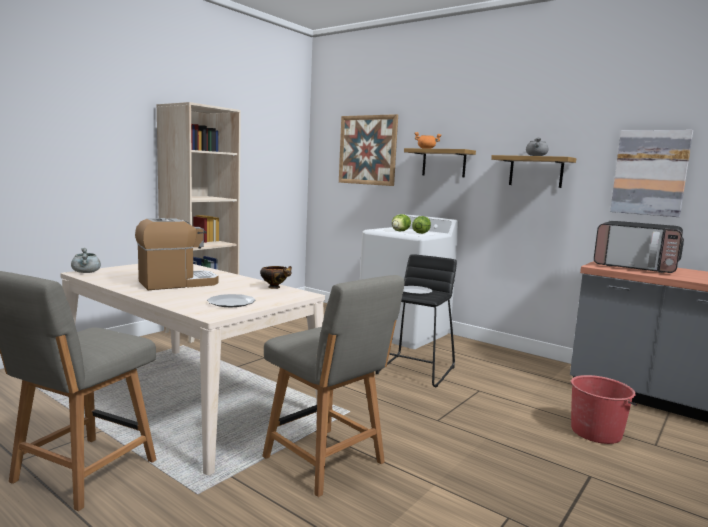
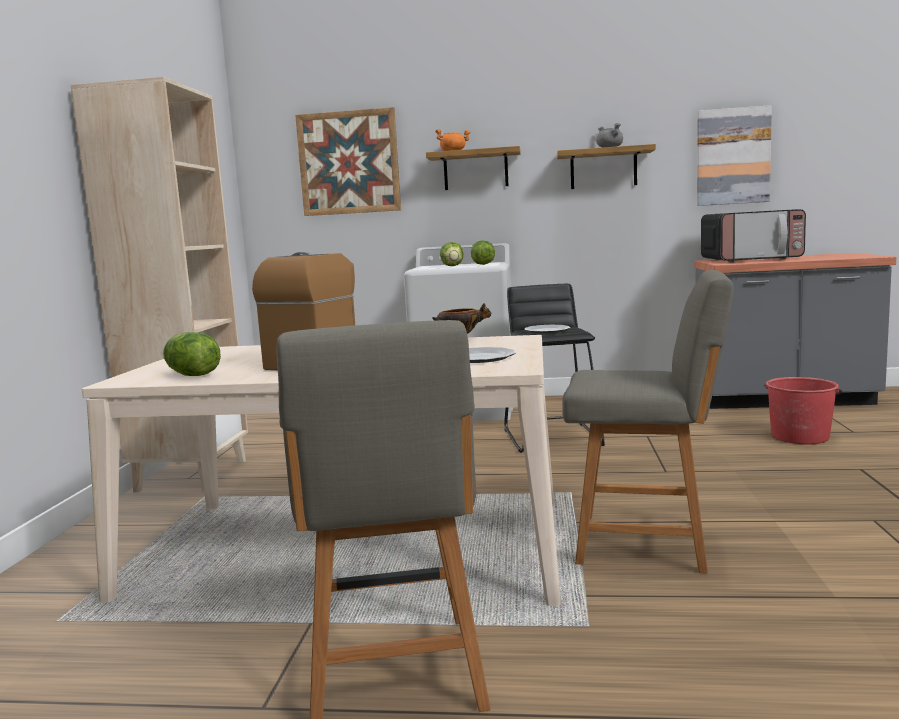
camera: 30 degrees left, 0 degrees up
grey cooking pot [71,248,101,273] -> none
none -> lettuce [163,332,221,376]

